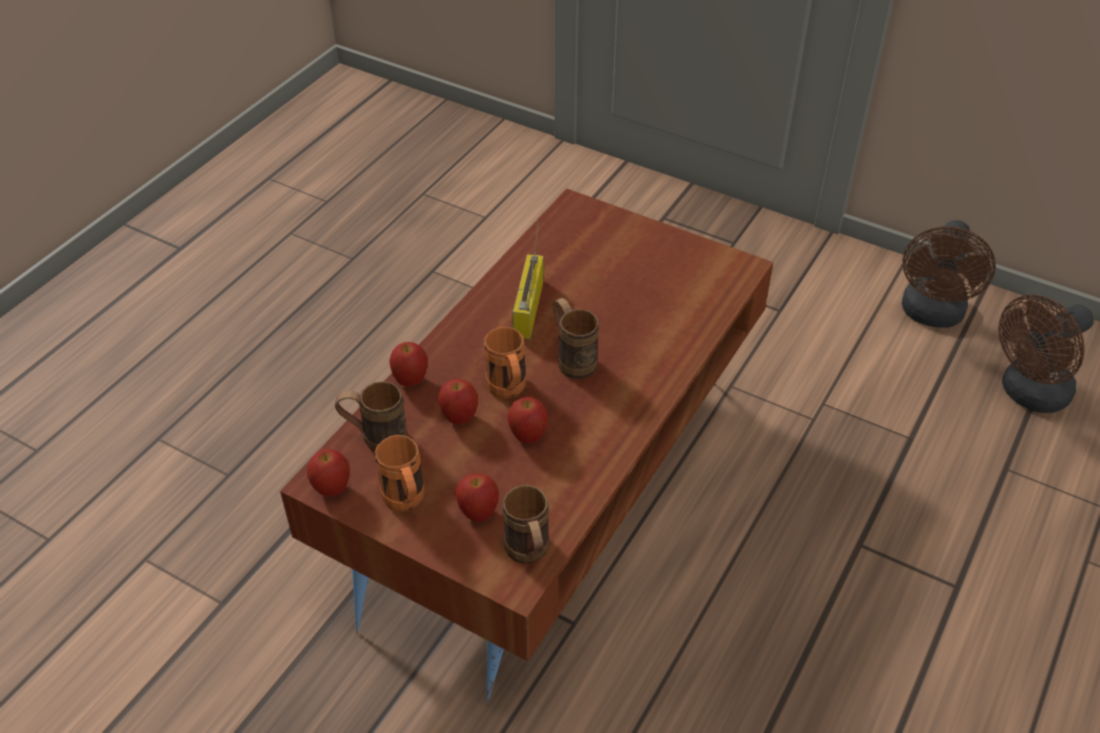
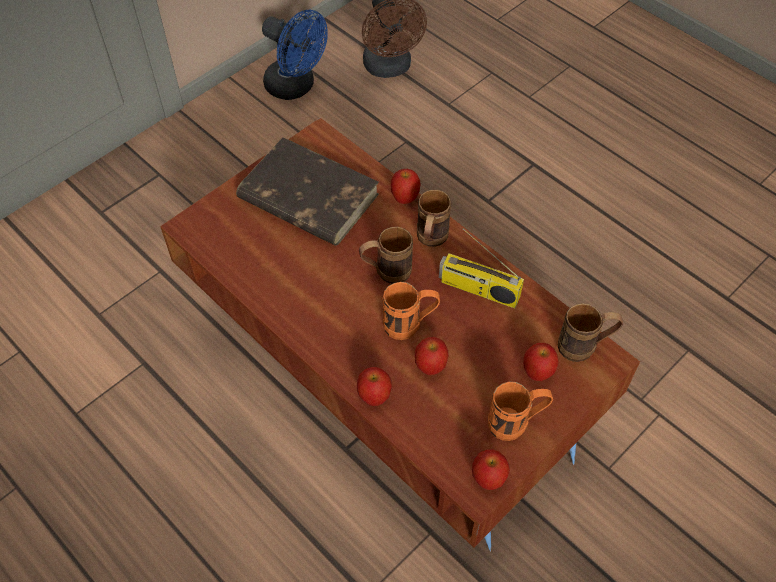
camera: 75 degrees left, 10 degrees up
brown mug [335,381,408,452] -> brown mug moved to [417,190,451,247]
apple [507,397,548,443] -> apple moved to [391,169,420,204]
radio [512,223,544,339] -> radio moved to [439,228,524,308]
brown fan [902,220,996,328] -> blue fan [262,9,328,100]
none -> brown book [236,137,379,246]

